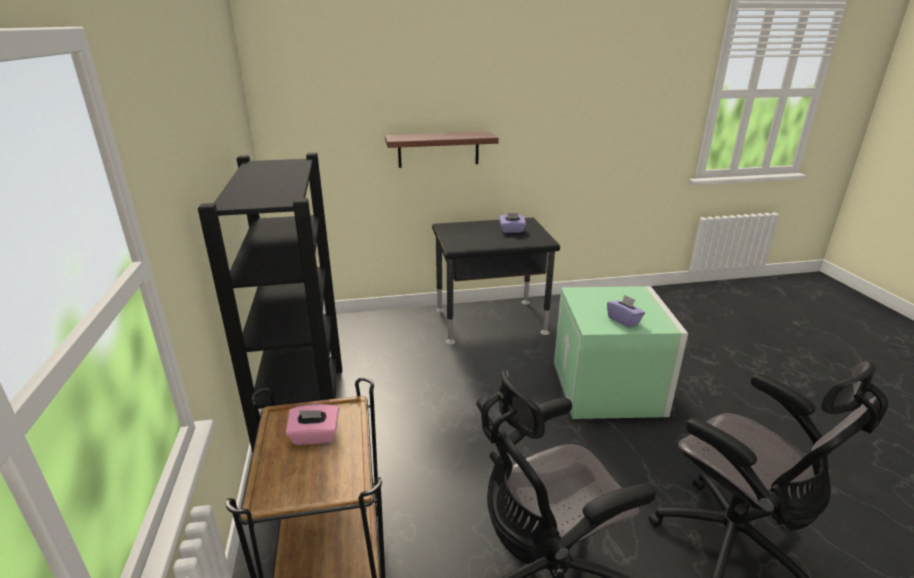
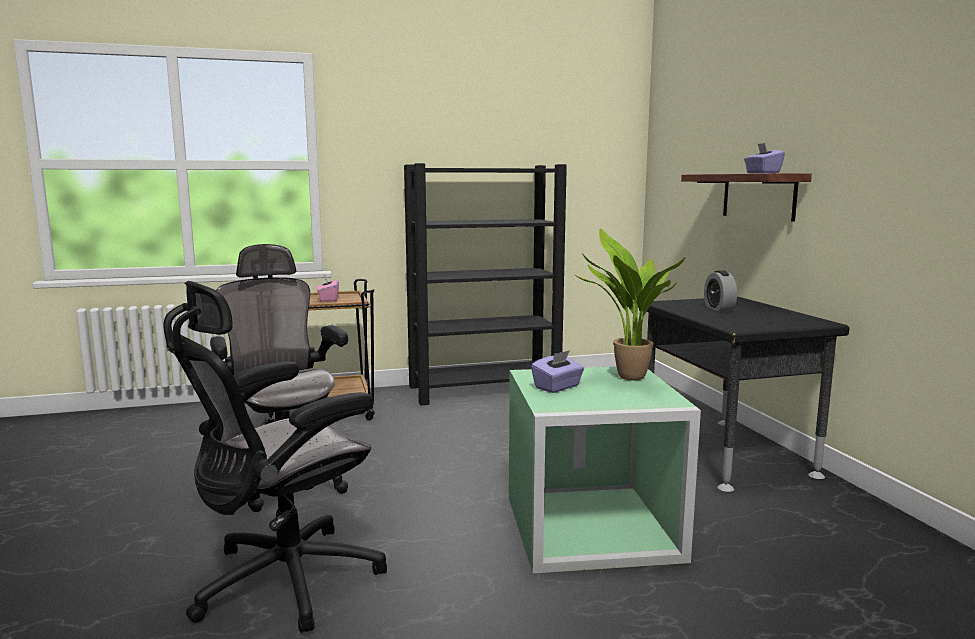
camera: 85 degrees right, 15 degrees down
purple tissue box [499,213,526,233] -> purple tissue box moved to [744,143,785,173]
none -> potted plant [572,229,686,381]
none -> alarm clock [704,270,737,311]

